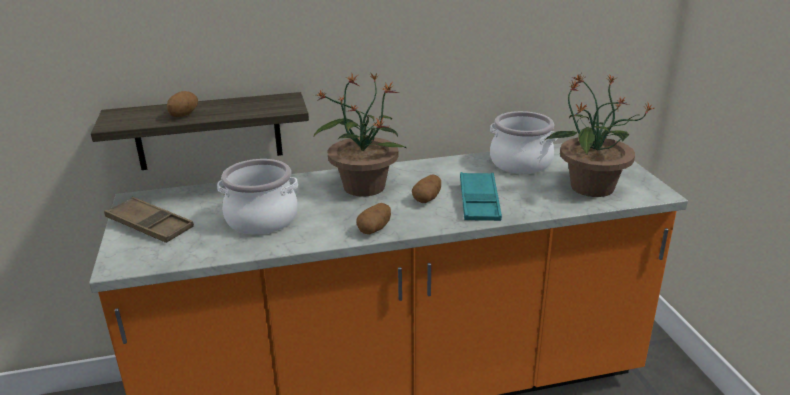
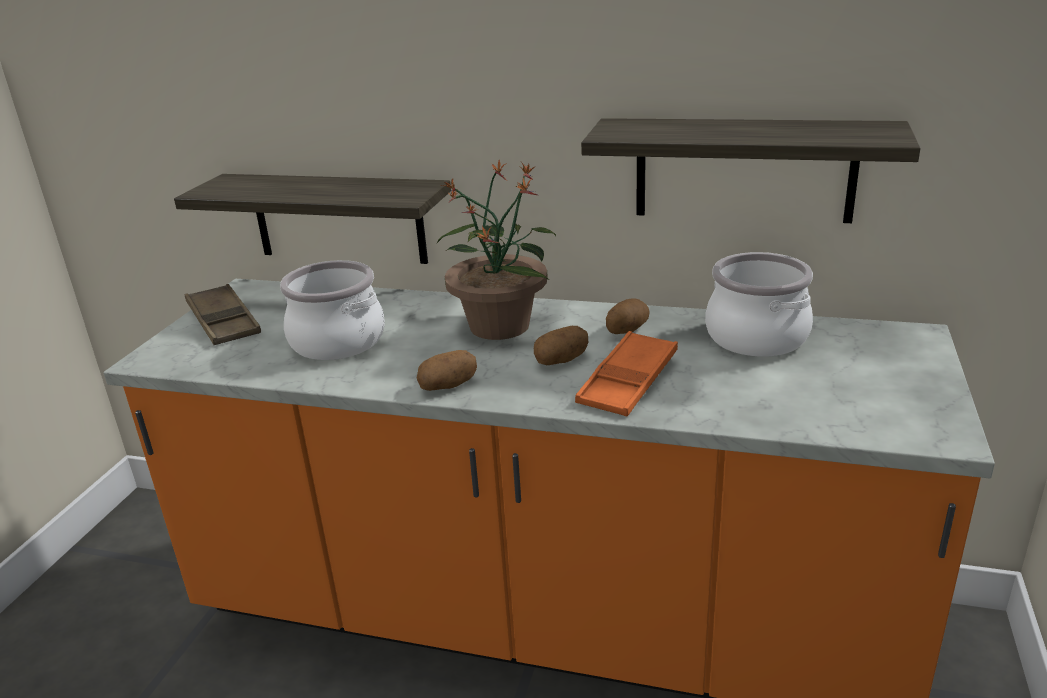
camera: 30 degrees right, 0 degrees up
potato [167,91,198,117] -> potato moved to [606,298,650,334]
turquoise tray [460,172,502,221] -> orange tray [575,331,678,416]
potted plant [545,74,654,197] -> none
none -> shelf [581,118,921,223]

